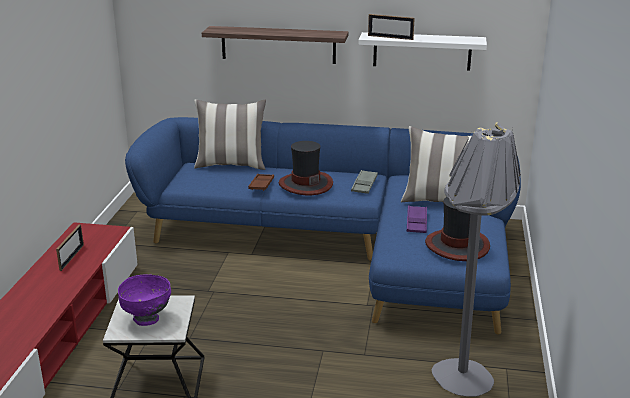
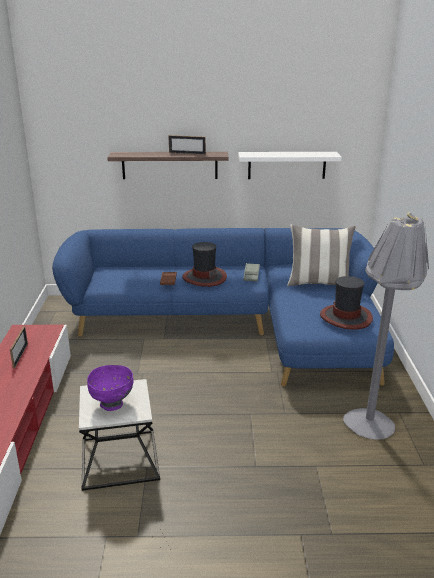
camera: 10 degrees left, 0 degrees up
pillow [194,99,266,170] -> none
picture frame [368,14,415,40] -> picture frame moved to [169,135,206,155]
purple tray [406,205,427,233] -> none

